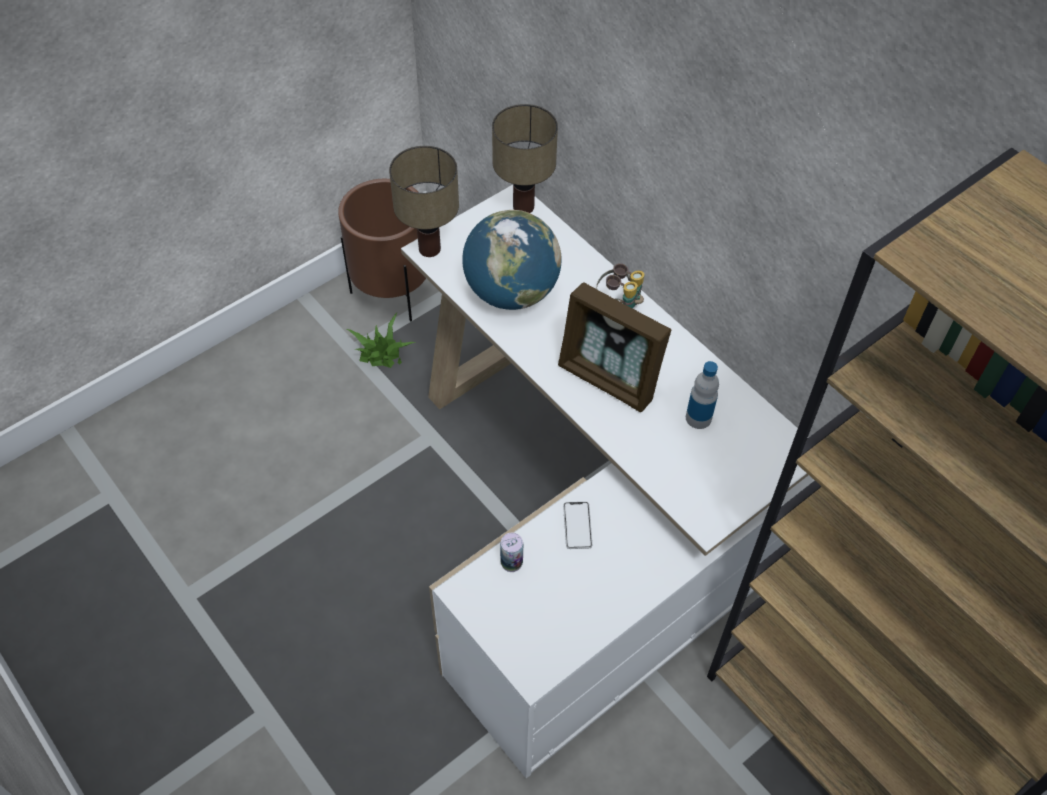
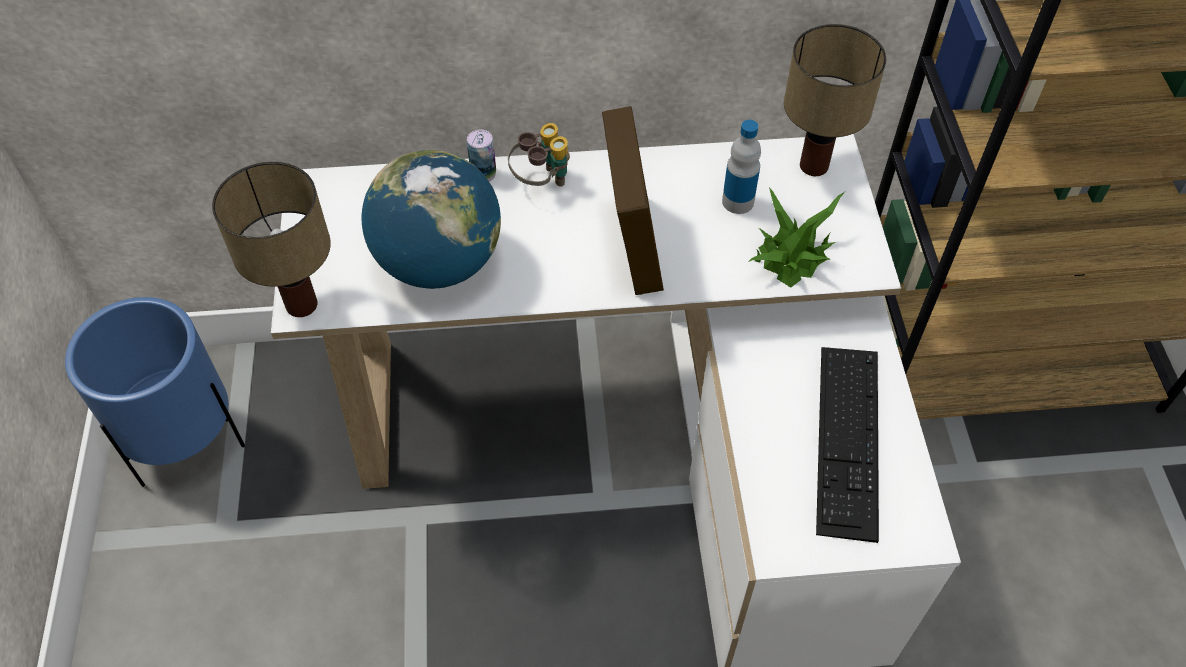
camera: 55 degrees left, 0 degrees up
brown planter [338,179,426,322] -> blue planter [65,297,245,487]
potted plant [347,313,415,368] -> potted plant moved to [748,187,845,288]
table lamp [492,104,558,213] -> table lamp moved to [784,24,886,176]
can [500,533,523,572] -> can moved to [467,130,496,182]
picture frame [558,282,671,412] -> picture frame turned 75 degrees counterclockwise [602,106,664,295]
phone [563,502,592,549] -> none
none -> keyboard [816,347,879,543]

